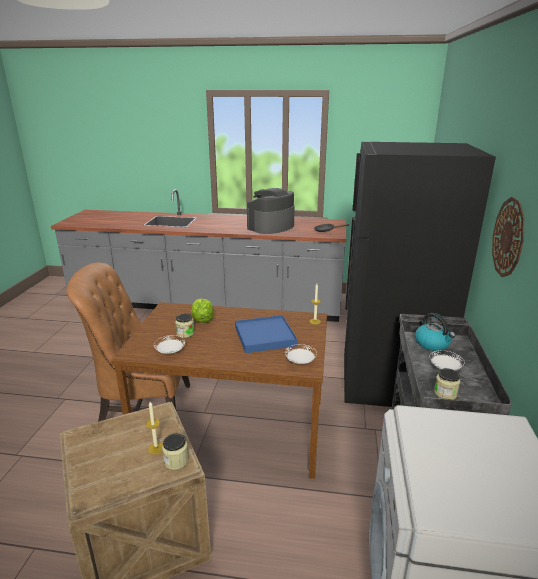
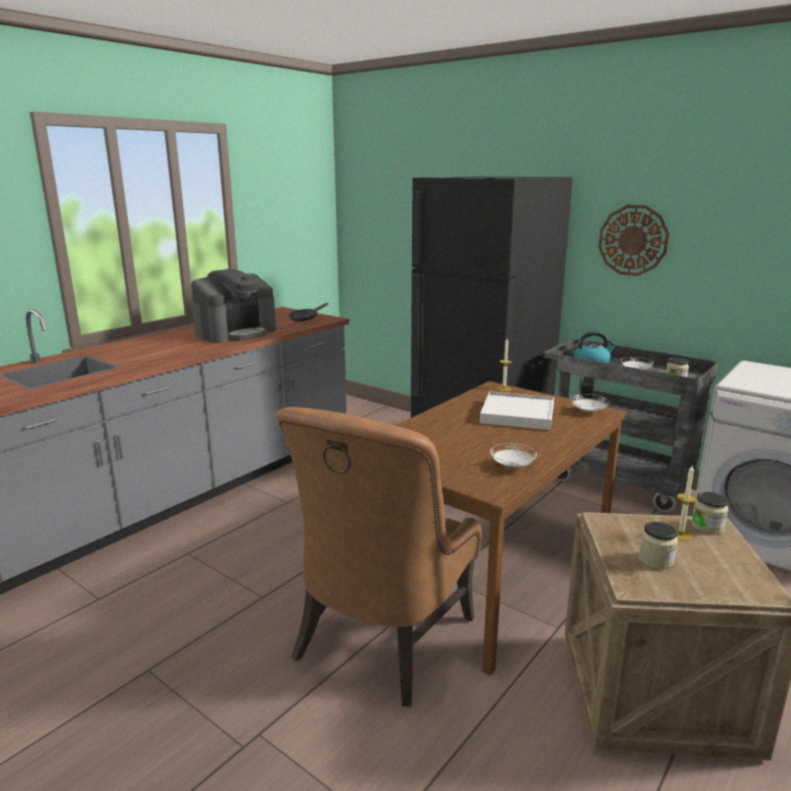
camera: 60 degrees left, 5 degrees down
jar [175,313,194,338] -> jar moved to [639,522,678,569]
lettuce [191,298,214,323] -> none
blue tray [235,315,297,353] -> white tray [480,392,554,430]
coffee machine [247,188,294,234] -> coffee machine turned 120 degrees counterclockwise [191,269,276,343]

